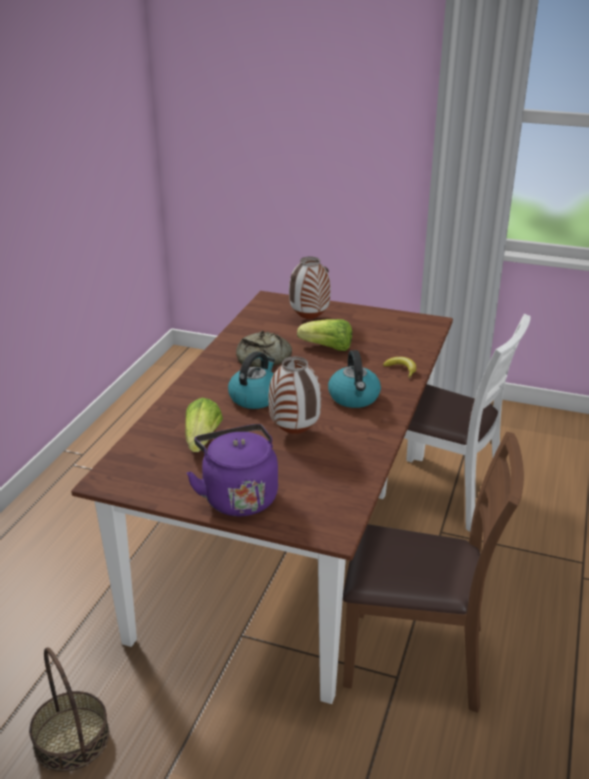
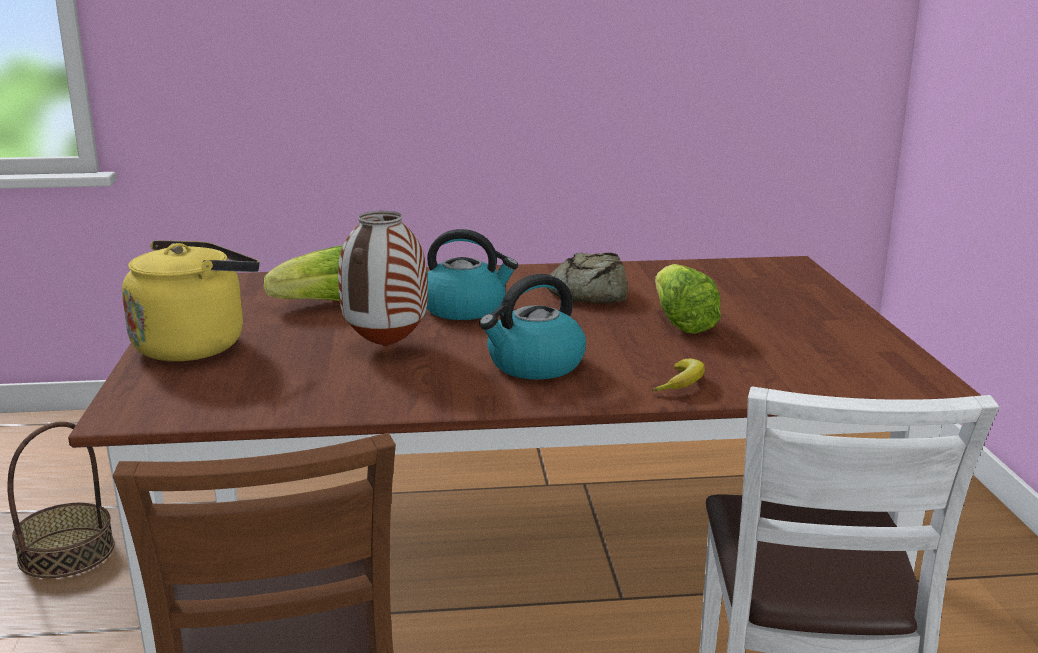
camera: 65 degrees right, 10 degrees down
purple kettle [186,424,278,516] -> yellow kettle [122,240,259,361]
vase [289,257,331,320] -> none

